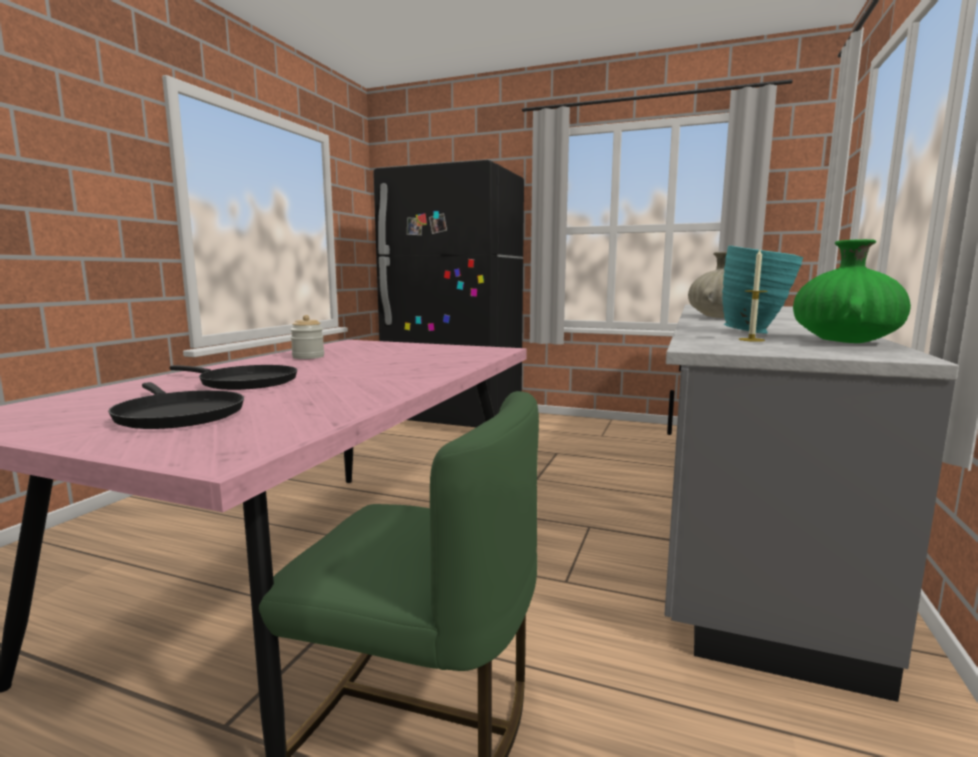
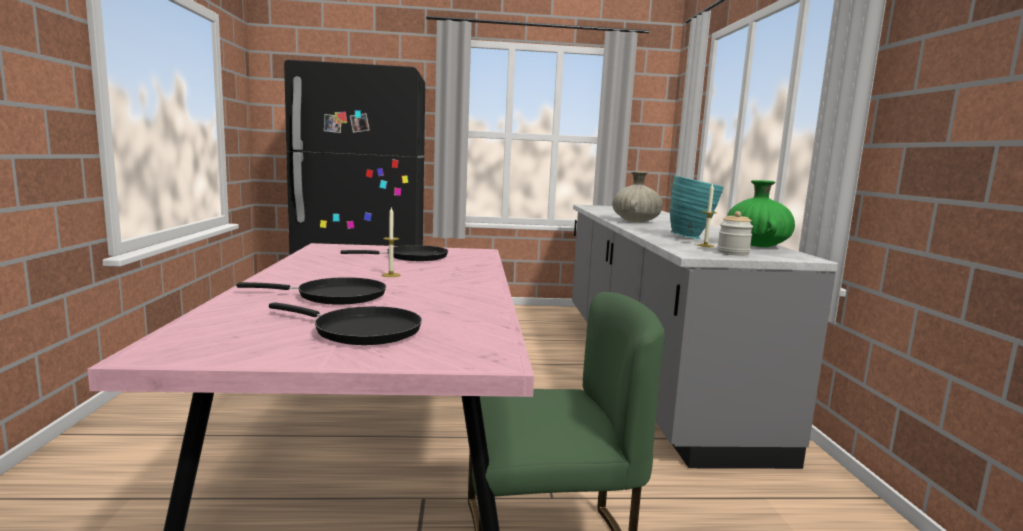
camera: 25 degrees left, 0 degrees up
jar [290,315,324,359] -> jar moved to [717,211,753,256]
none -> black frying pan [341,245,448,261]
none -> candle [382,206,400,277]

